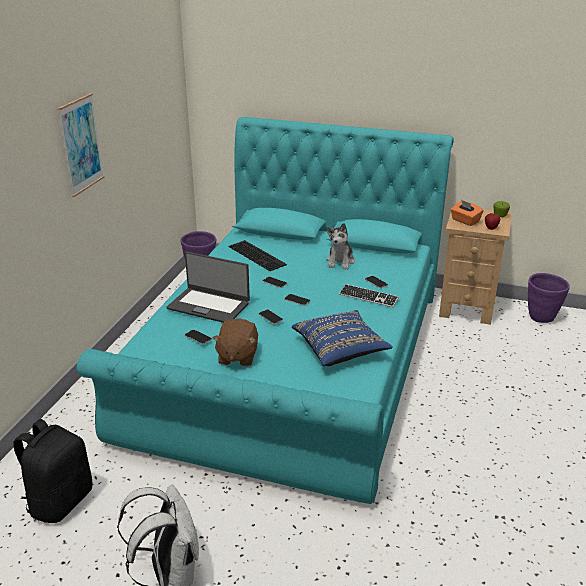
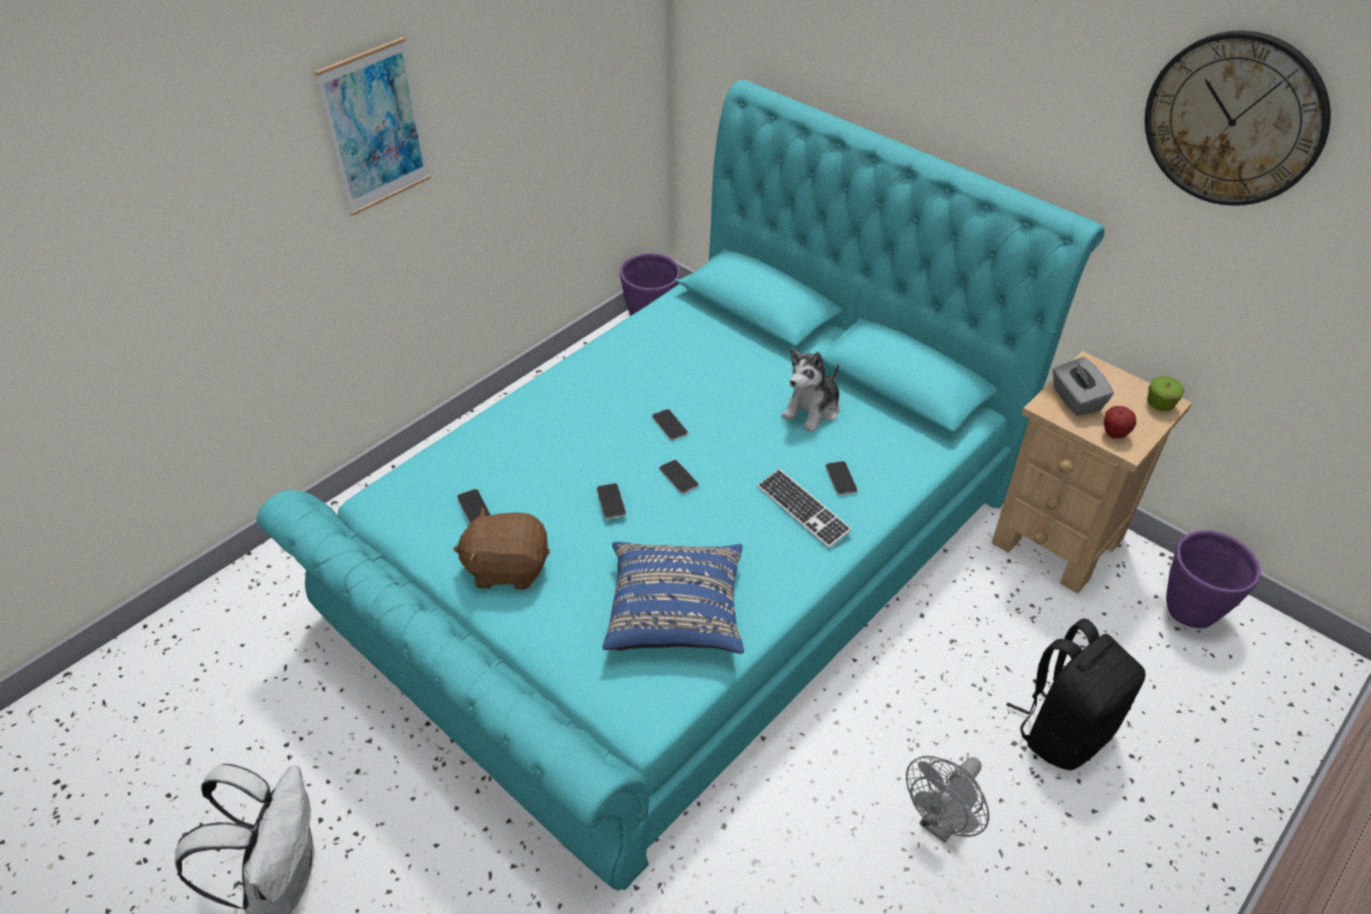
camera: 25 degrees right, 15 degrees up
black backpack [13,419,92,523] -> black backpack moved to [1006,618,1145,770]
laptop [167,251,250,323] -> none
brown plush toy [212,318,258,366] -> brown plush toy turned 60 degrees clockwise [454,506,550,590]
keyboard [228,240,287,271] -> none
orange tissue box [450,200,484,226] -> grey tissue box [1052,357,1113,416]
none -> grey fan [906,756,989,843]
none -> wall clock [1145,30,1331,206]

